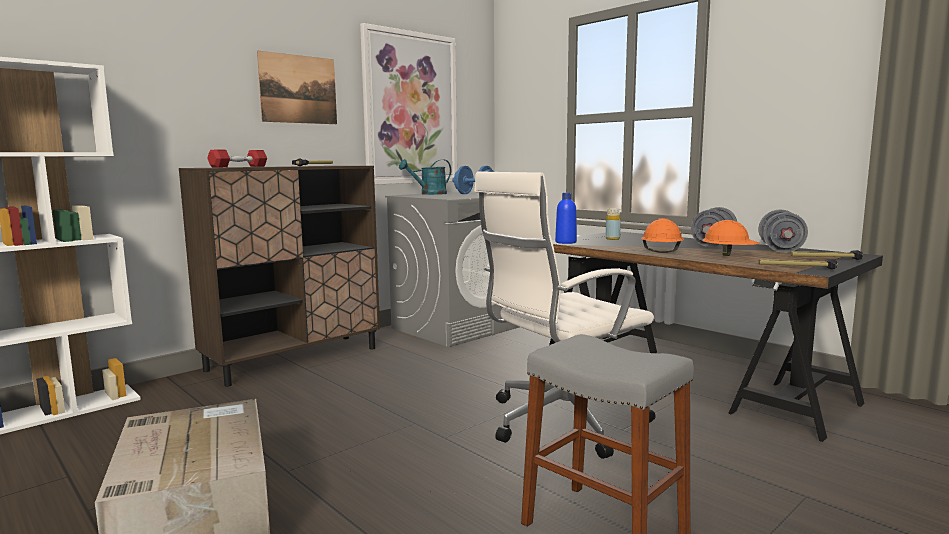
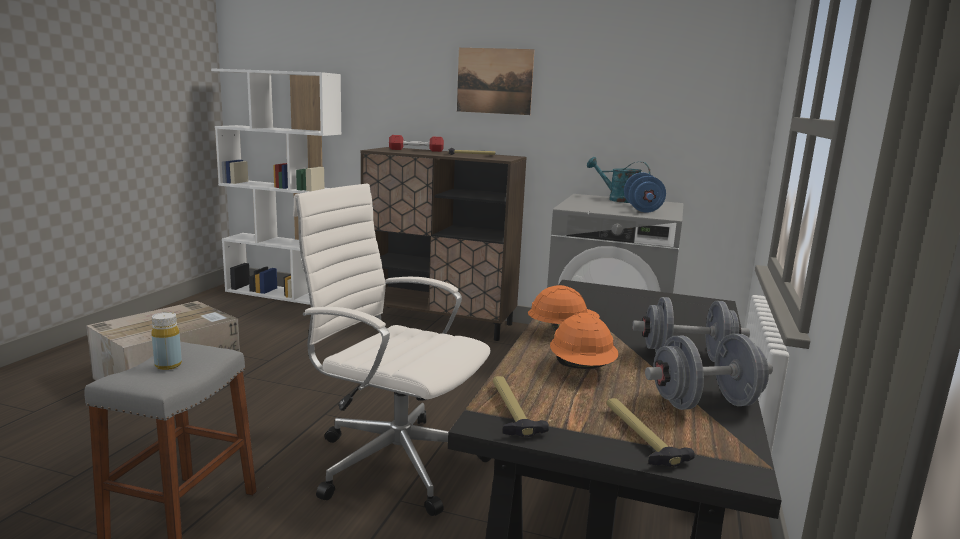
camera: 60 degrees right, 5 degrees up
picture [360,23,457,185] -> none
blue bottle [555,193,577,244] -> none
yellow bottle [606,208,621,240] -> yellow bottle moved to [151,312,182,370]

